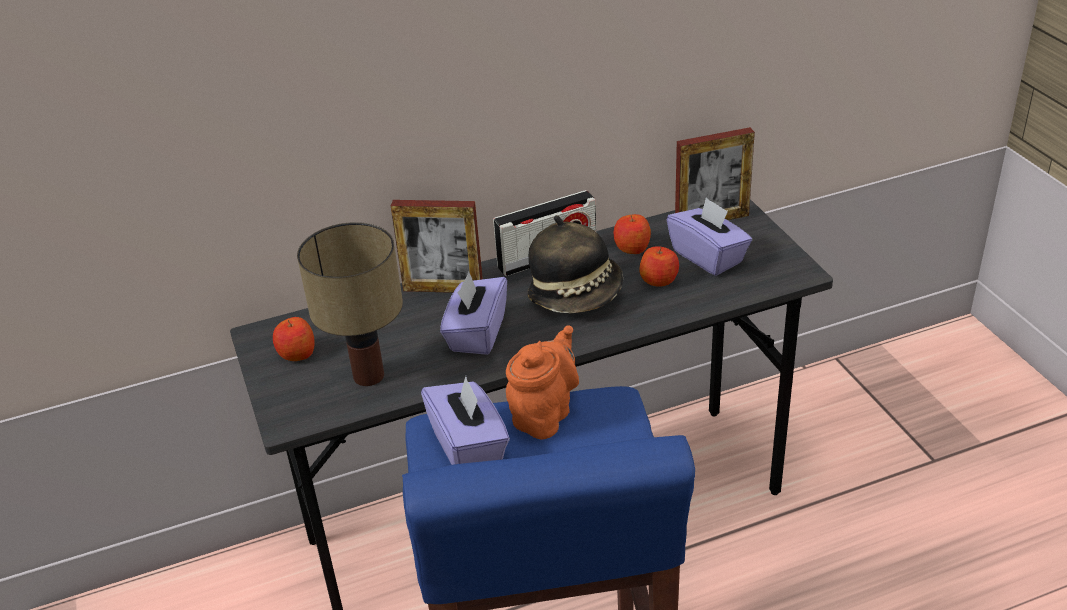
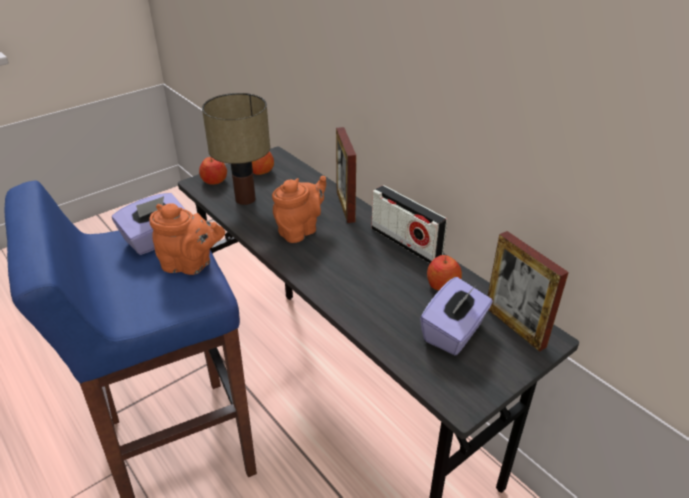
camera: 70 degrees right, 0 degrees up
purple tissue box [440,272,507,355] -> orange teapot [272,176,326,243]
hat [528,215,623,313] -> none
apple [639,246,679,287] -> apple moved to [199,157,227,184]

